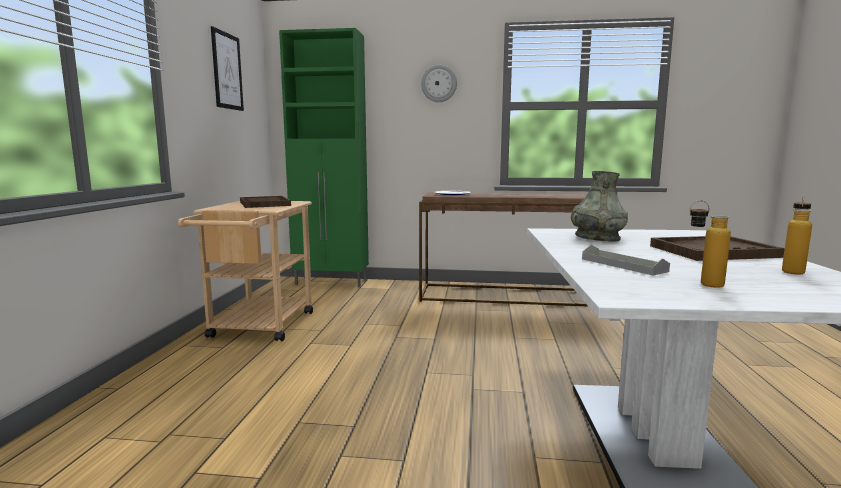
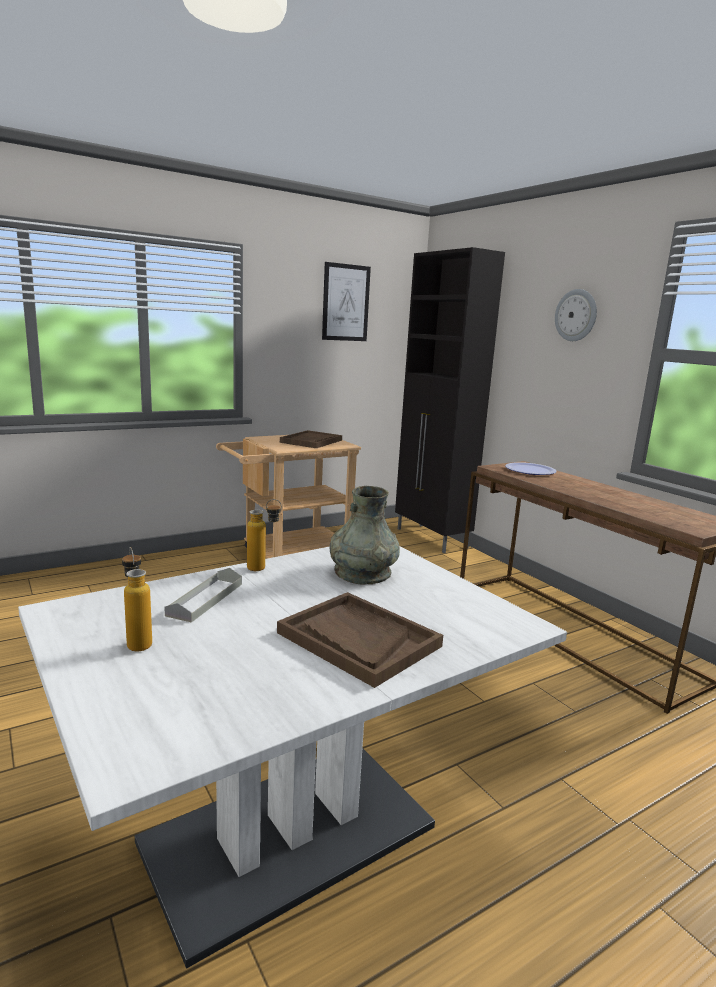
camera: 50 degrees right, 5 degrees up
green cabinet [279,28,369,287] -> black cabinet [395,247,505,553]
bottle [782,194,812,275] -> bottle moved to [247,499,282,571]

